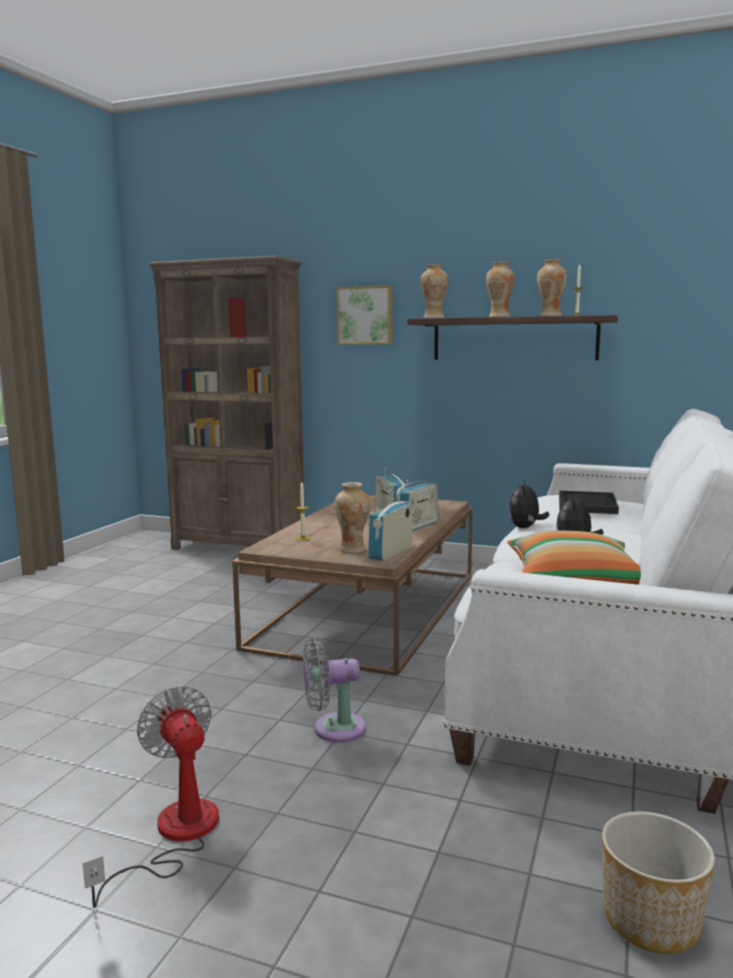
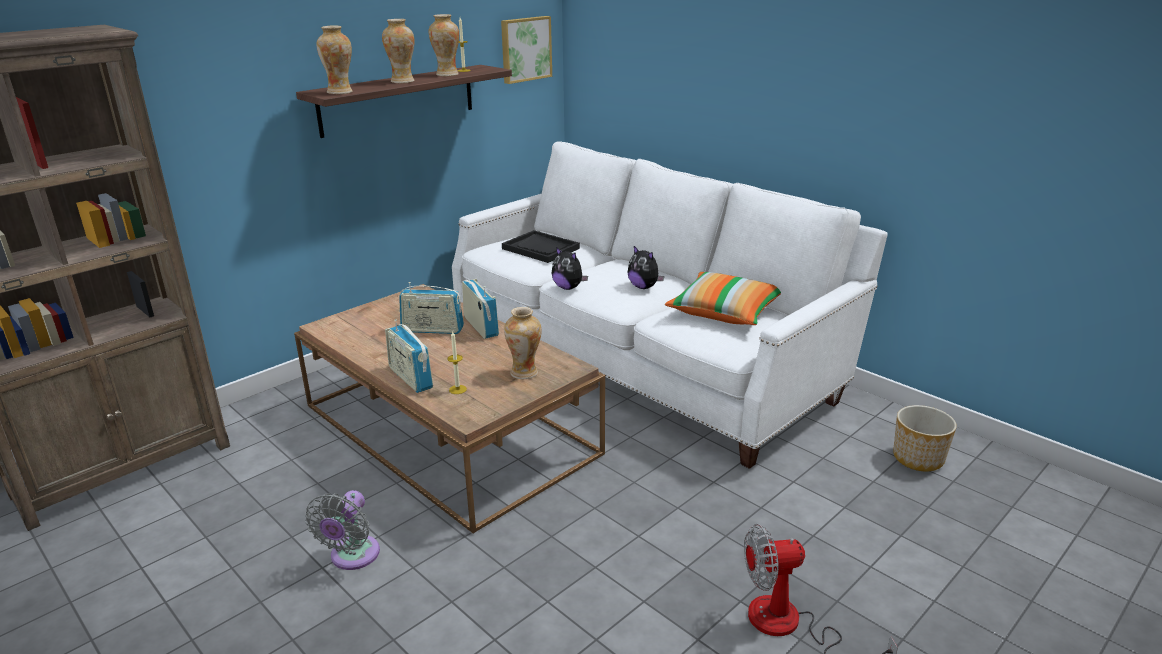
camera: 65 degrees left, 15 degrees up
grey fan [303,638,366,742] -> grey fan moved to [305,490,380,570]
picture [337,285,392,344] -> picture moved to [501,16,552,84]
radio [368,493,412,561] -> radio moved to [385,319,433,393]

